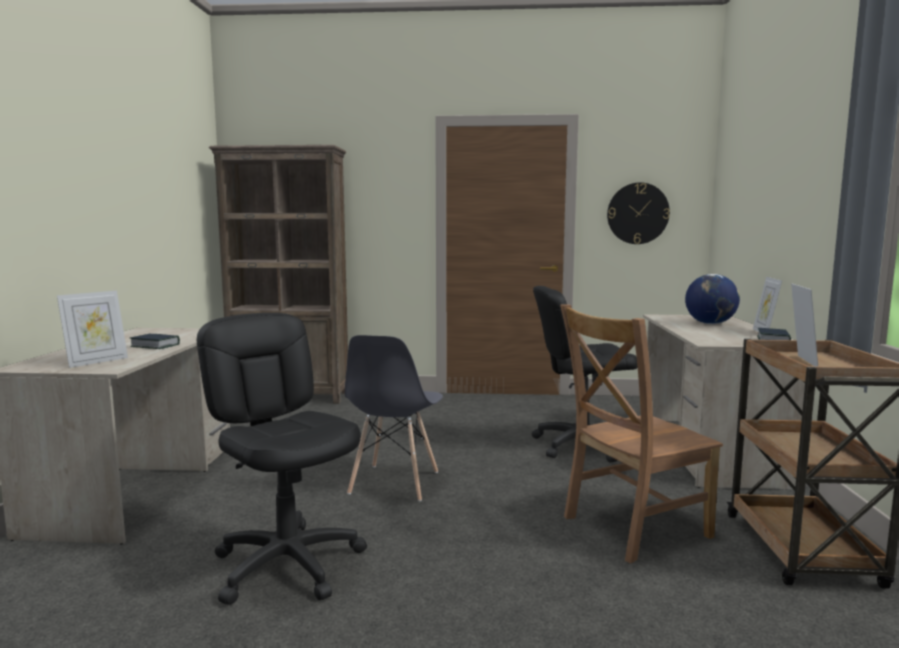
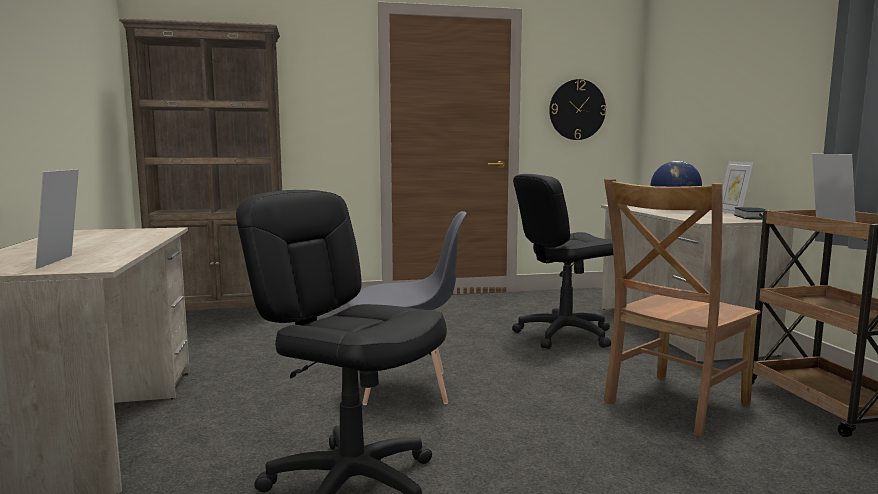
camera: 15 degrees left, 0 degrees up
picture frame [57,291,128,368] -> picture frame turned 150 degrees clockwise [36,169,79,269]
book [130,334,180,349] -> none
grey chair [345,335,443,501] -> grey chair turned 90 degrees counterclockwise [349,211,467,405]

